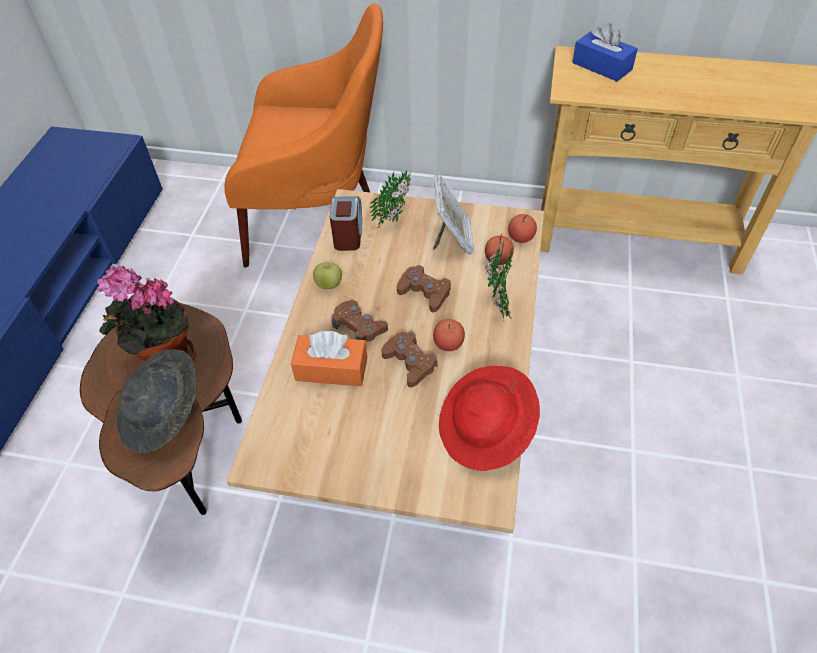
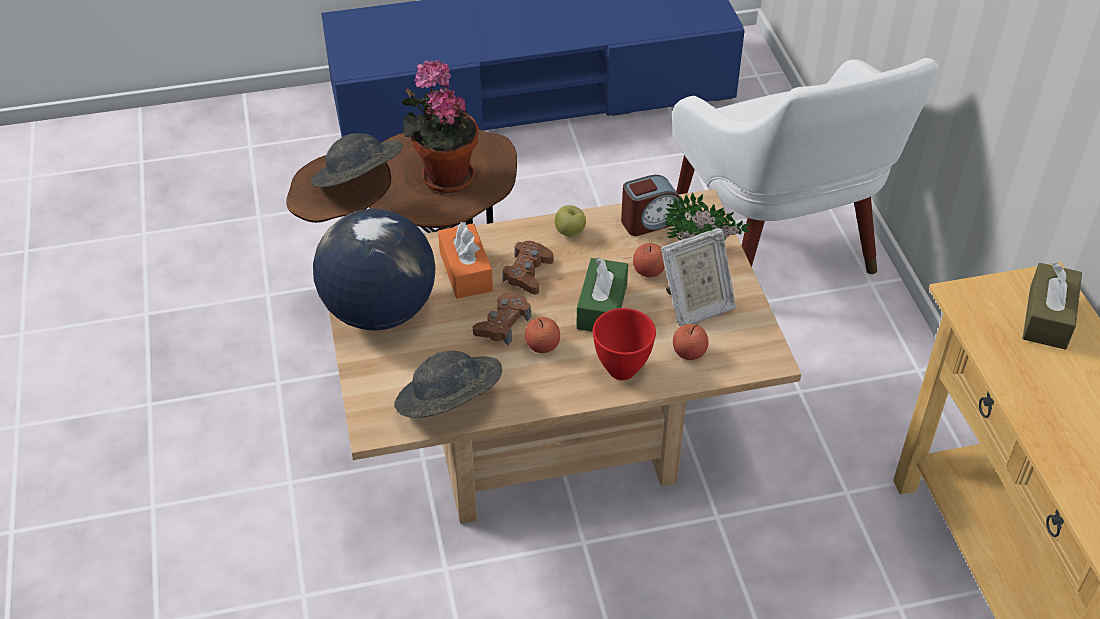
camera: 65 degrees right, 5 degrees down
orange armchair [224,3,383,267] -> white armchair [672,58,939,274]
brown game controller [397,265,451,312] -> green tissue box [576,257,628,332]
red hat [439,366,540,471] -> grey hat [394,351,502,418]
potted plant [485,240,513,323] -> red bowl [593,308,656,380]
apple [508,214,537,243] -> apple moved to [633,243,665,277]
blue tissue box [572,23,638,81] -> brown tissue box [1022,263,1082,350]
none -> globe [313,209,435,331]

